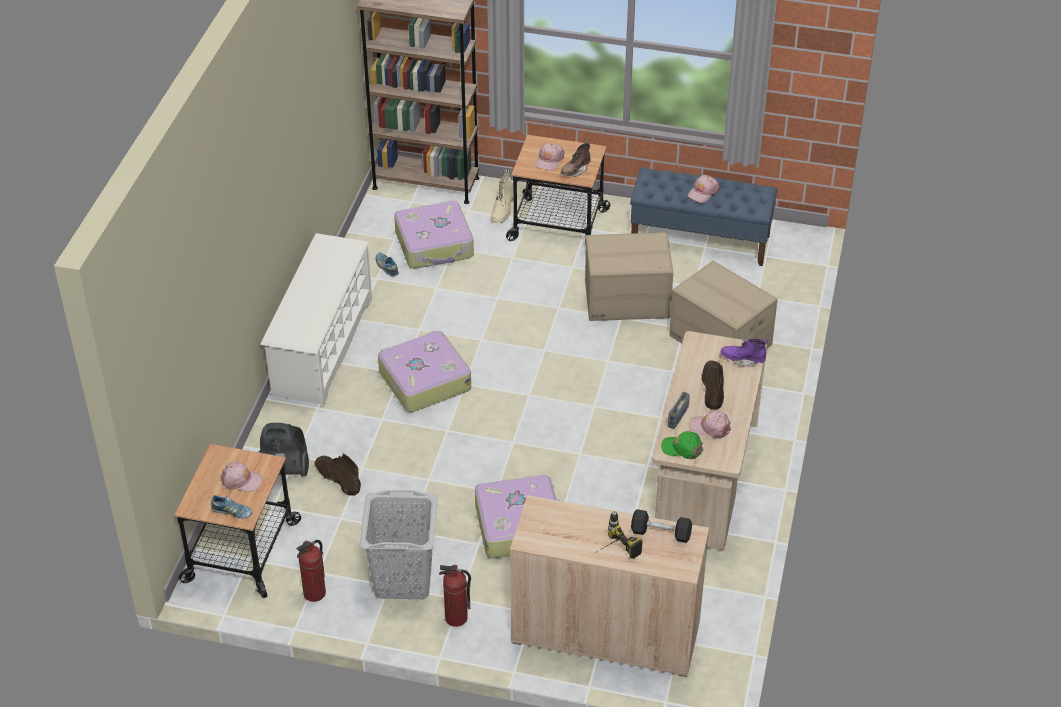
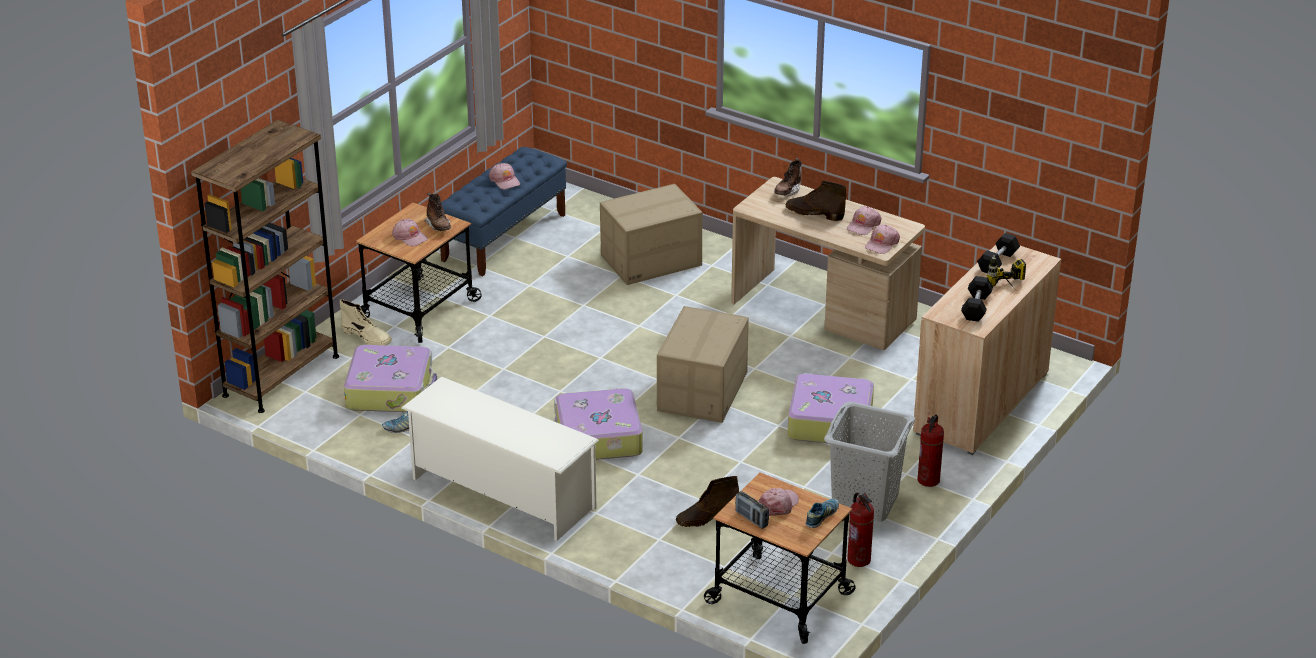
camera: 70 degrees left, 10 degrees down
vacuum cleaner [259,423,309,477] -> none
cardboard box [585,232,673,321] -> cardboard box moved to [657,306,749,423]
green cap [661,431,703,459] -> pink cap [865,225,900,254]
radio [668,392,690,429] -> radio moved to [735,491,769,529]
purple boot [721,338,768,367] -> brown boot [775,158,802,196]
none -> black dumbbell [961,276,993,322]

